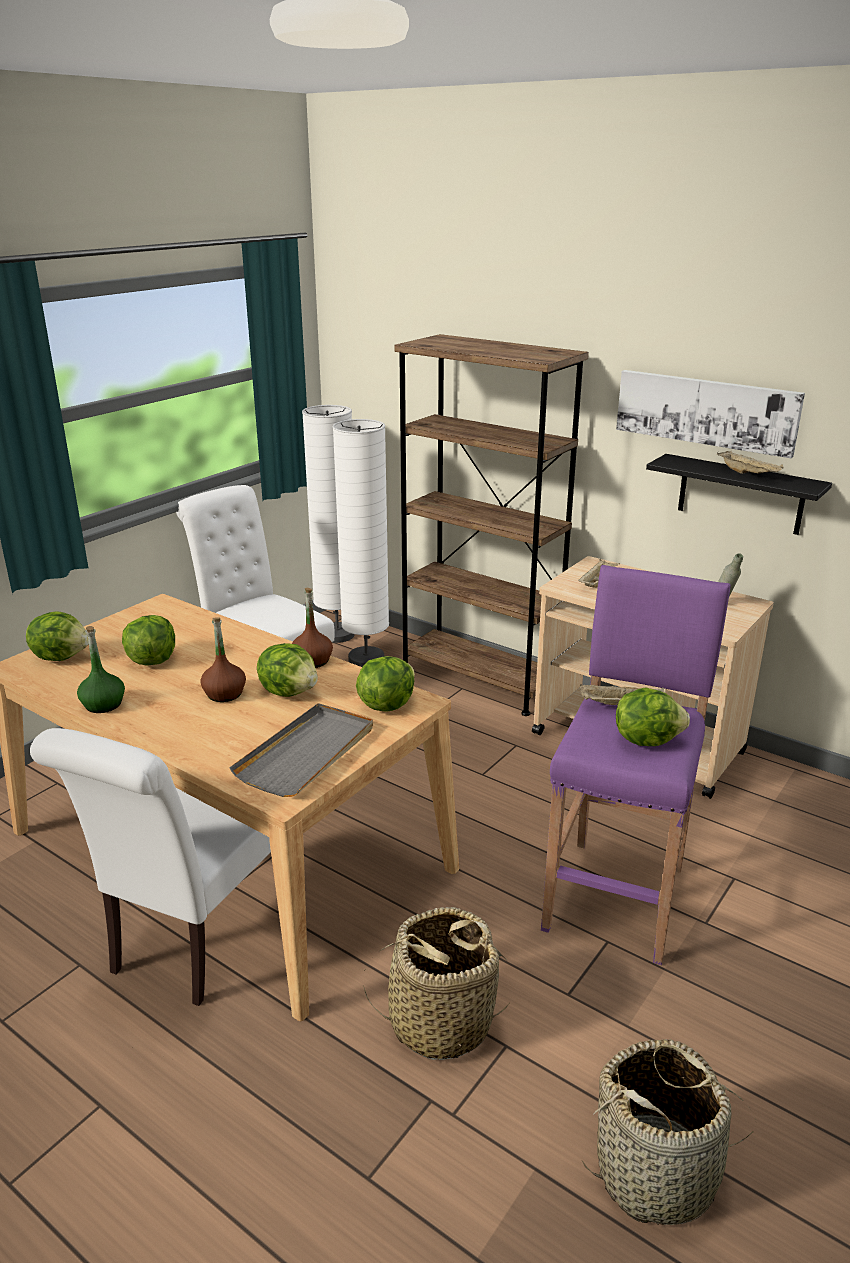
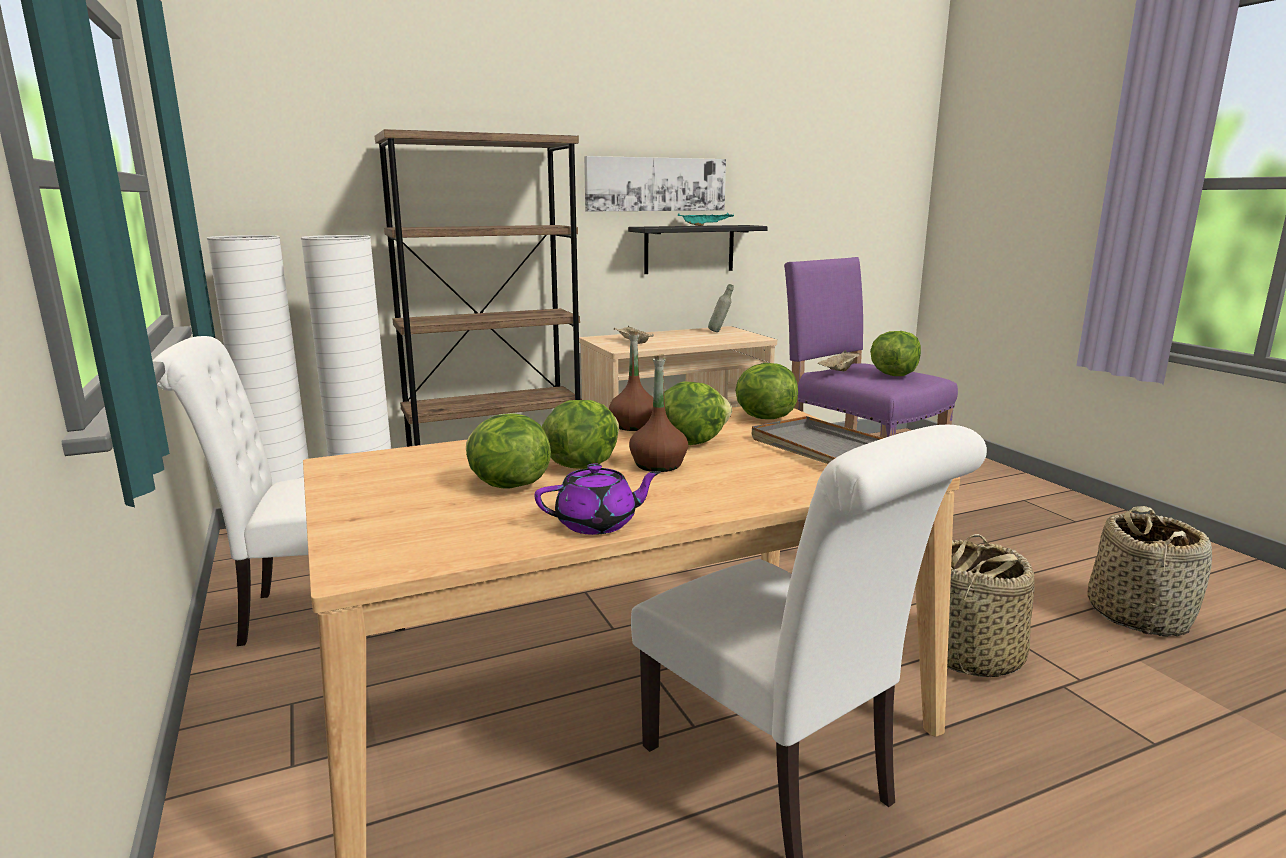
camera: 60 degrees left, 10 degrees down
lettuce [26,612,89,661] -> lettuce moved to [542,400,619,469]
green bottle [77,626,125,713] -> purple teapot [535,463,661,535]
beige tray [717,451,783,474] -> turquoise tray [677,213,734,226]

